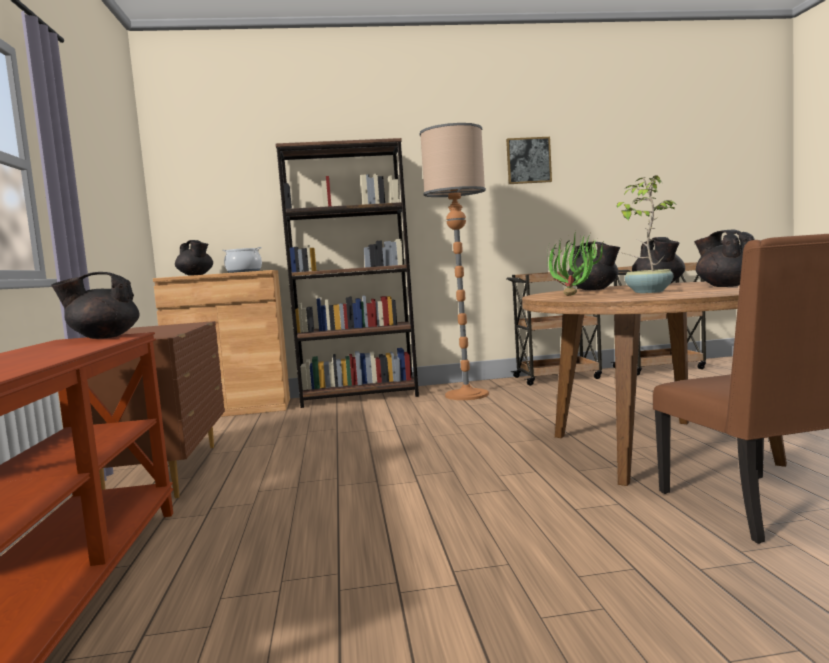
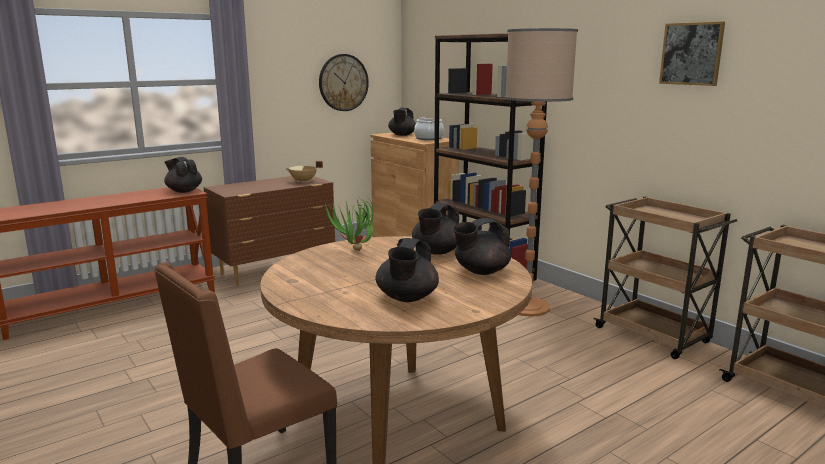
camera: 60 degrees right, 10 degrees up
potted plant [617,176,677,293] -> none
black teapot [694,230,755,287] -> black teapot turned 150 degrees clockwise [376,238,439,302]
none -> beige cooking pot [285,161,323,183]
none -> wall clock [319,54,369,111]

